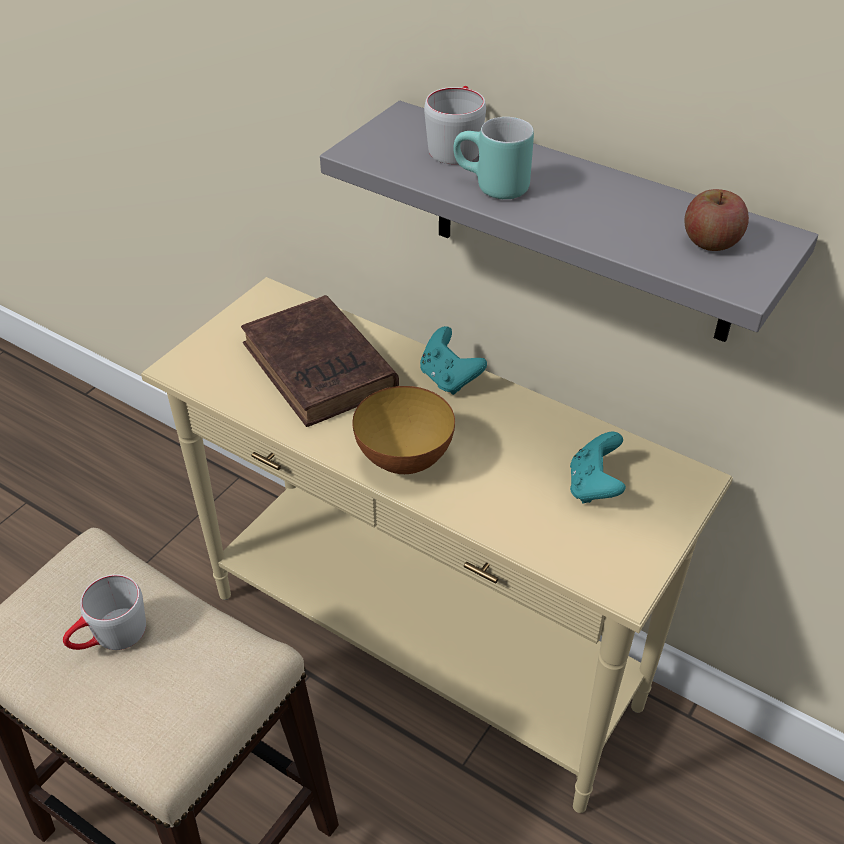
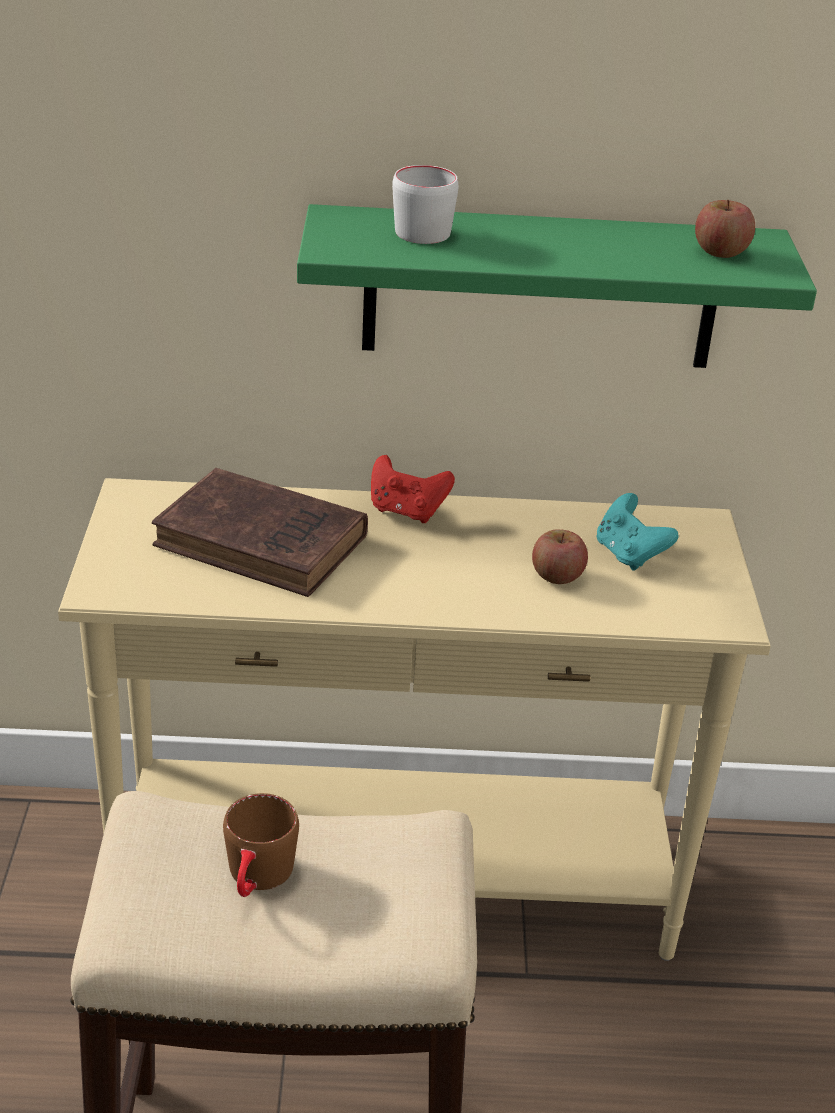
camera: 35 degrees left, 10 degrees down
grey mug [63,574,146,650] -> brown mug [223,793,299,897]
grey shelf [320,101,818,342] -> green shelf [297,204,817,368]
bowl [352,386,455,474] -> none
turquoise game controller [420,326,487,395] -> red game controller [371,455,455,523]
turquoise mug [453,117,534,199] -> none
none -> apple [532,529,588,584]

